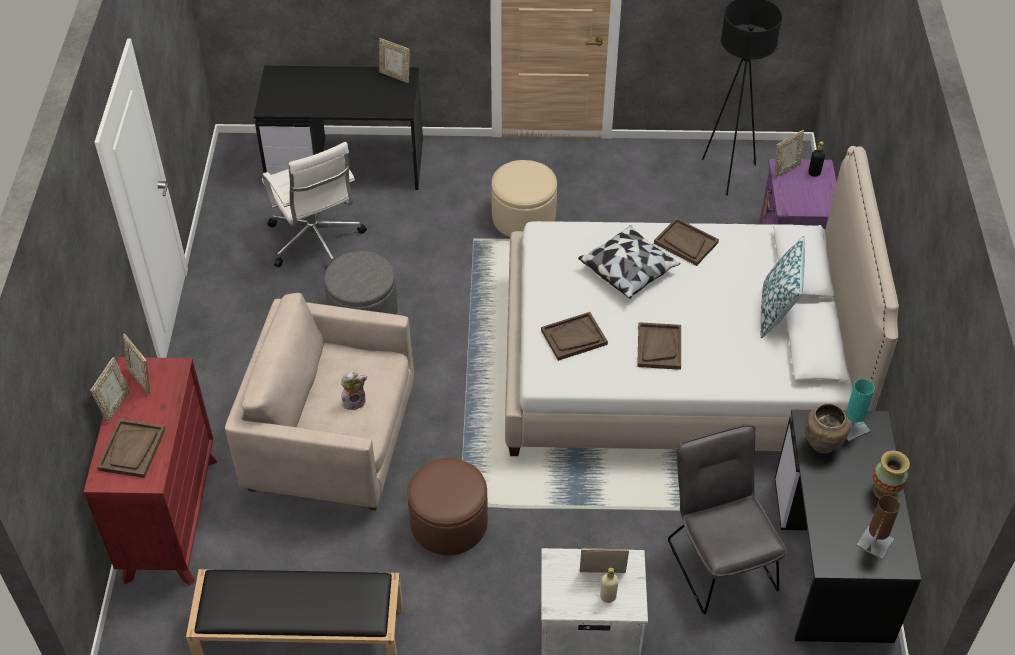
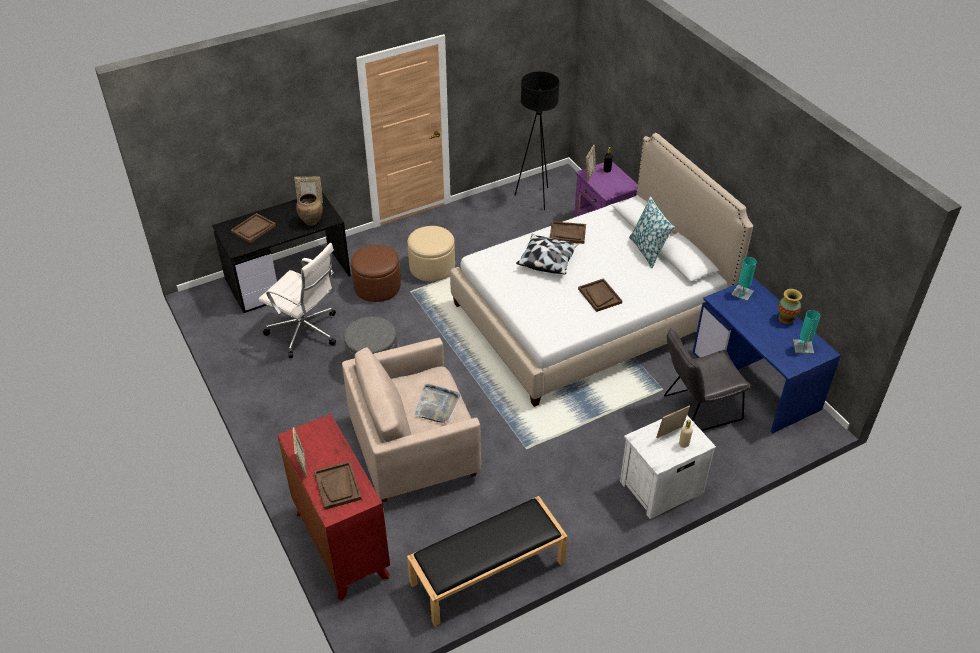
camera: 30 degrees left, 5 degrees down
picture frame [123,334,150,395] -> none
plush toy [341,372,367,410] -> grey tray [414,384,460,423]
brown ottoman [407,458,488,555] -> brown ottoman moved to [351,245,401,302]
brown tray [541,312,608,361] -> brown tray moved to [231,213,276,243]
grey chair [668,424,787,614] -> grey chair turned 60 degrees counterclockwise [664,328,751,431]
black desk [775,410,921,643] -> blue desk [693,277,841,434]
brown vase [805,403,850,453] -> brown vase moved to [296,193,323,226]
brown table lamp [857,495,900,559] -> turquoise table lamp [793,310,820,354]

